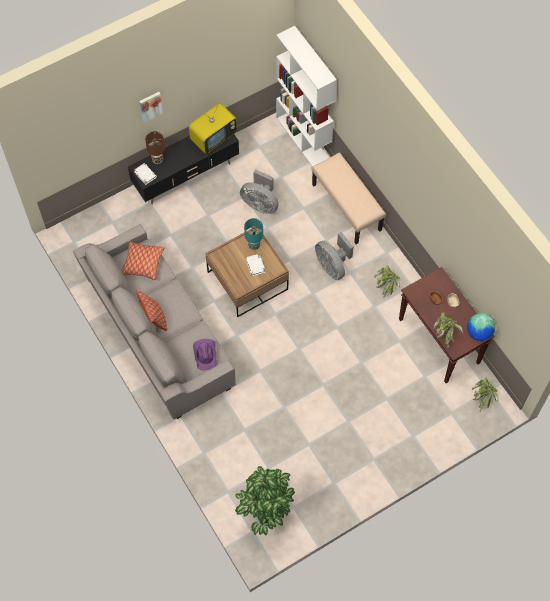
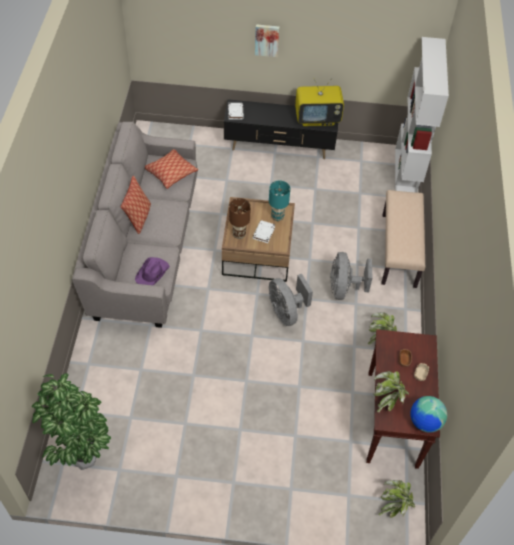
camera: 35 degrees right, 10 degrees down
brown table lamp [145,131,165,164] -> brown table lamp moved to [229,198,251,239]
grey fan [240,169,279,214] -> grey fan moved to [269,274,313,326]

